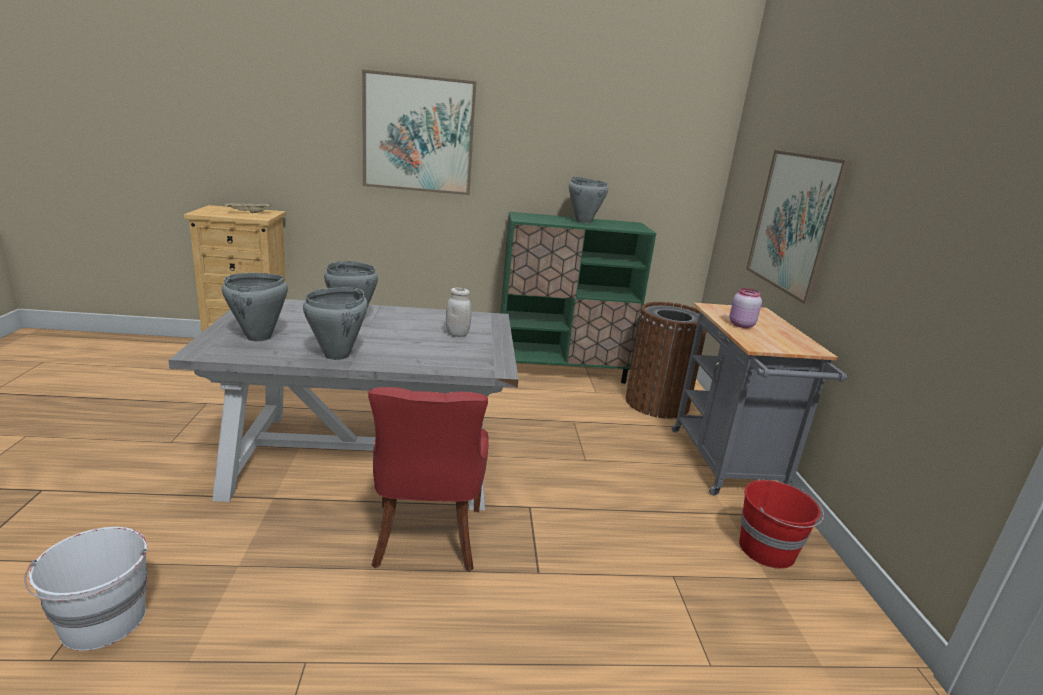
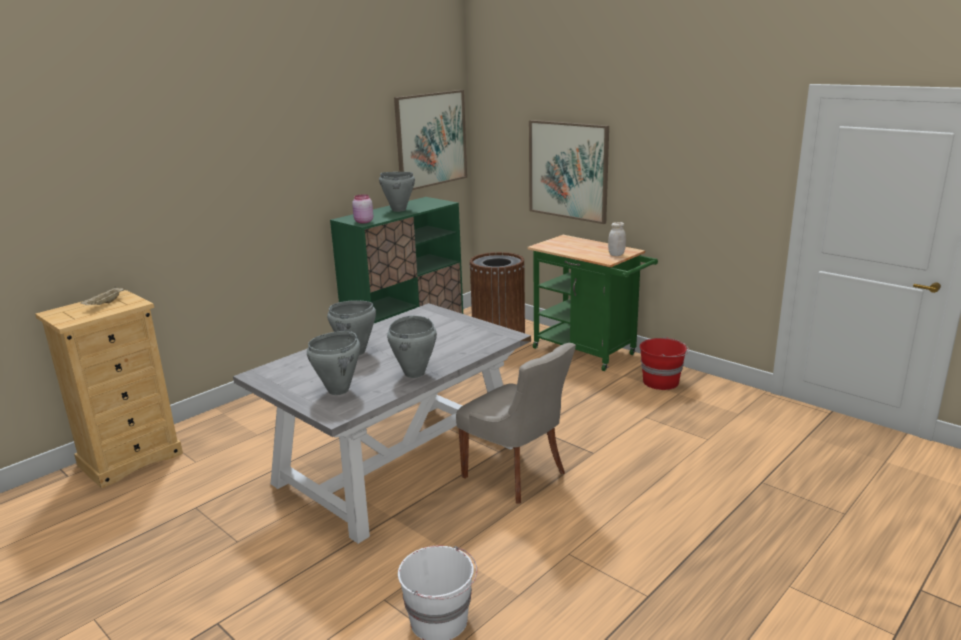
camera: 40 degrees left, 0 degrees up
picture [362,69,476,195] -> picture moved to [394,90,467,190]
red chair [368,387,489,572] -> grey chair [456,343,576,504]
white jar [446,287,471,337] -> white jar moved to [608,222,626,256]
grey cart [671,303,847,496] -> green cart [527,235,658,371]
pink jar [729,288,762,328] -> pink jar moved to [352,194,373,224]

